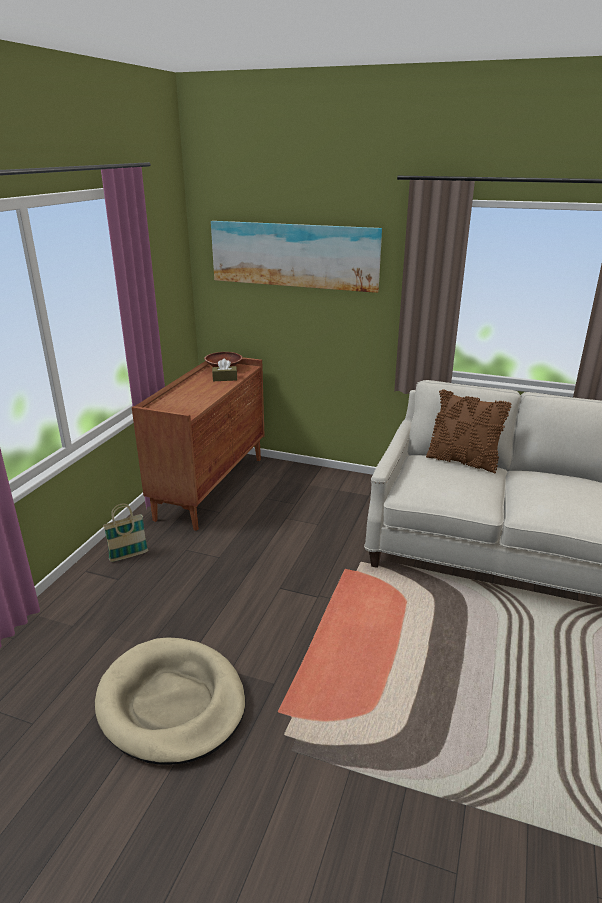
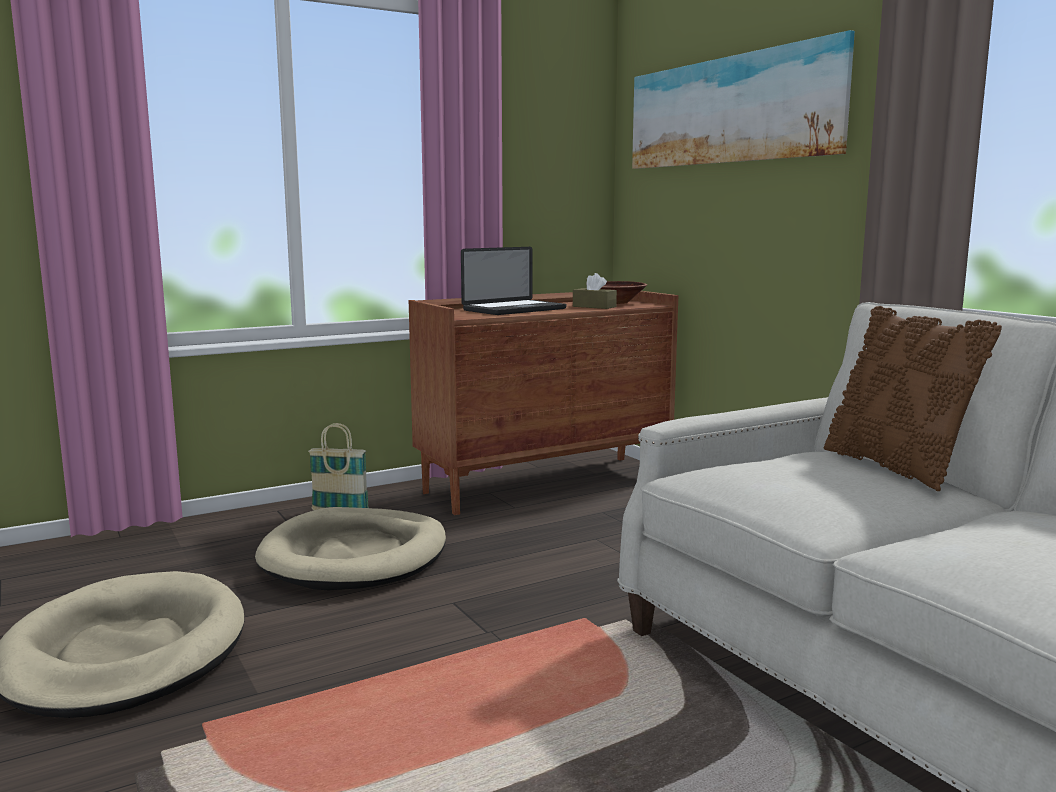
camera: 40 degrees right, 15 degrees down
none -> beige dog bed [255,507,446,590]
none -> laptop [461,247,566,315]

